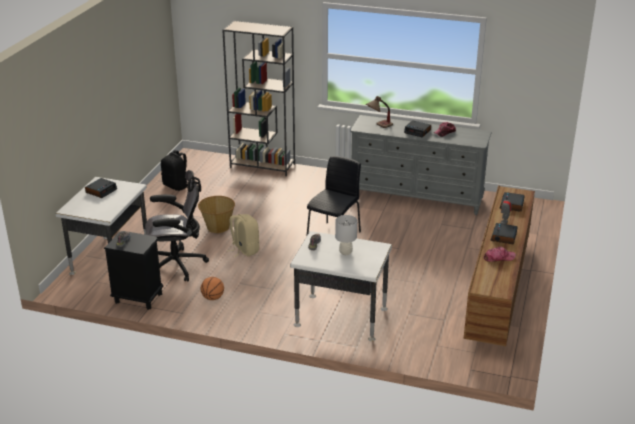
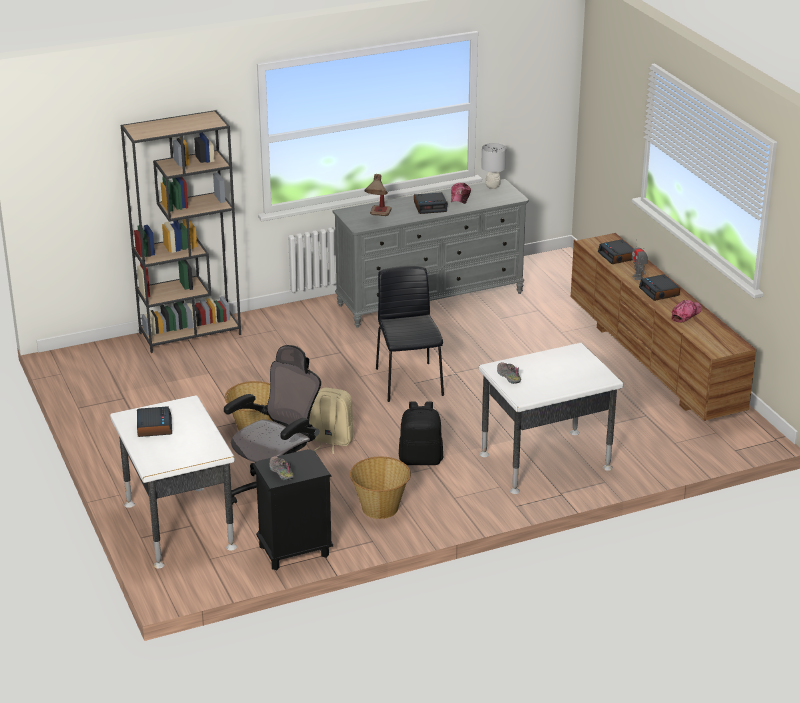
camera: 40 degrees left, 0 degrees up
black backpack [161,150,188,191] -> black backpack moved to [399,401,443,465]
basketball [201,277,224,300] -> basket [350,457,411,519]
grey table lamp [335,215,357,255] -> grey table lamp moved to [481,143,506,189]

